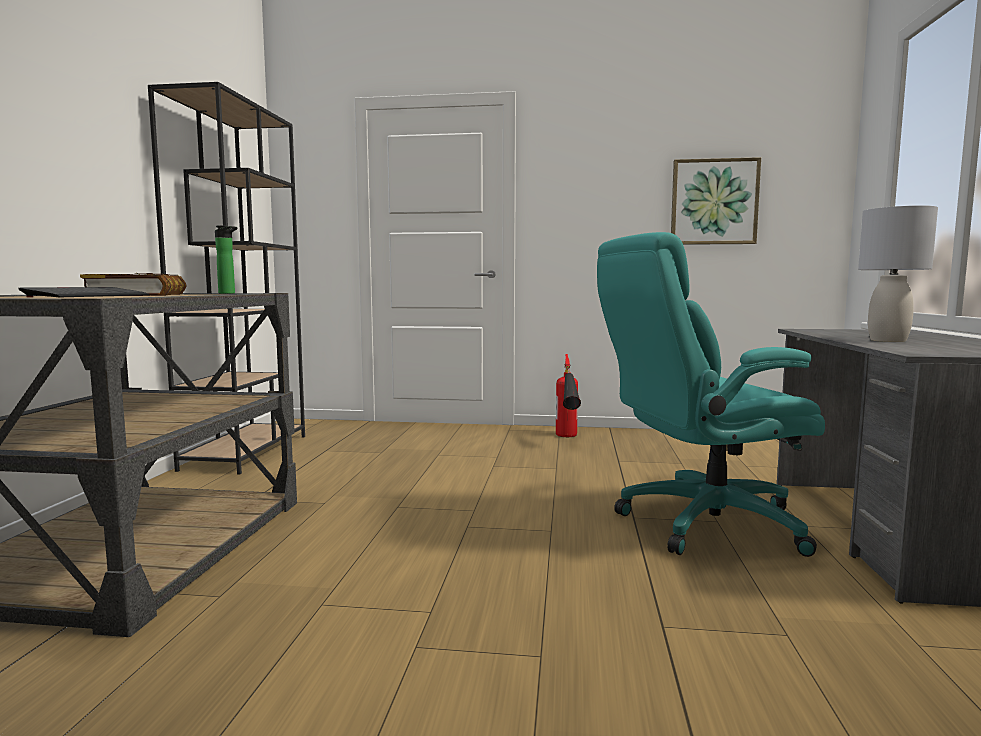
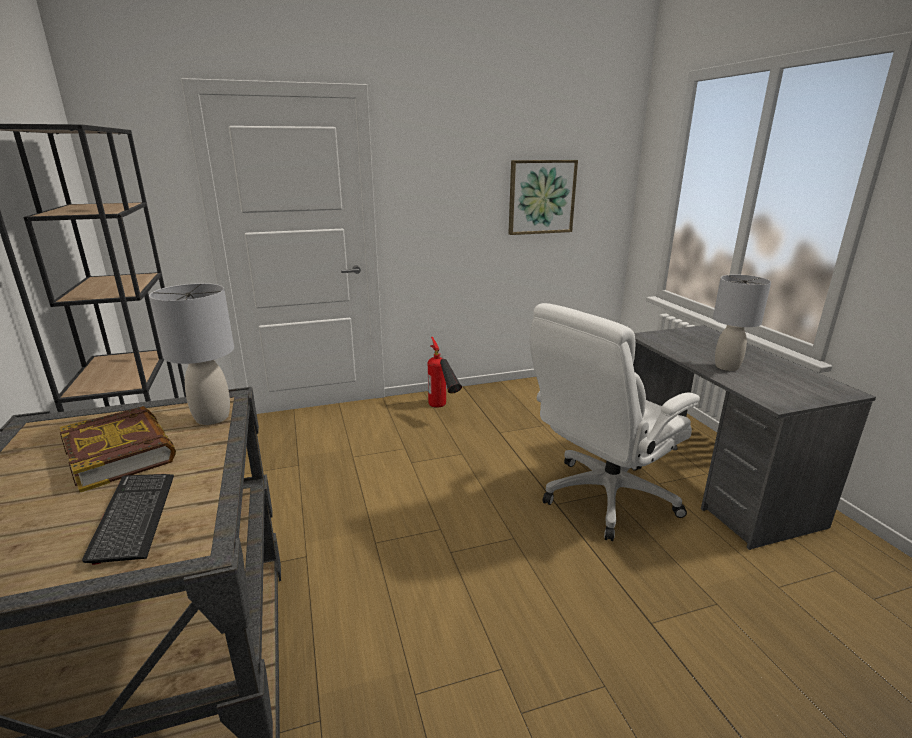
camera: 25 degrees left, 15 degrees up
bottle [215,225,237,294] -> grey table lamp [149,283,234,425]
turquoise office chair [597,232,825,557] -> white office chair [529,303,700,541]

